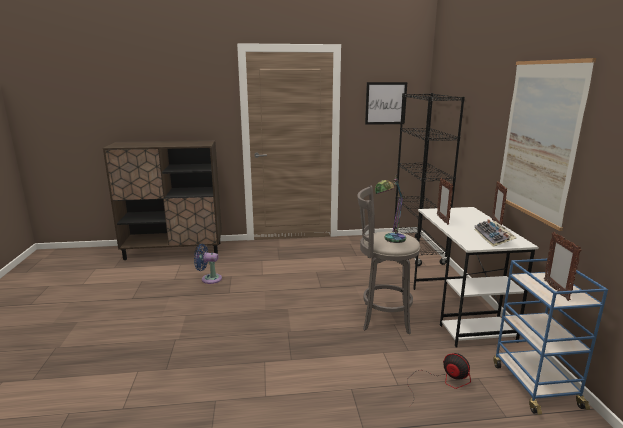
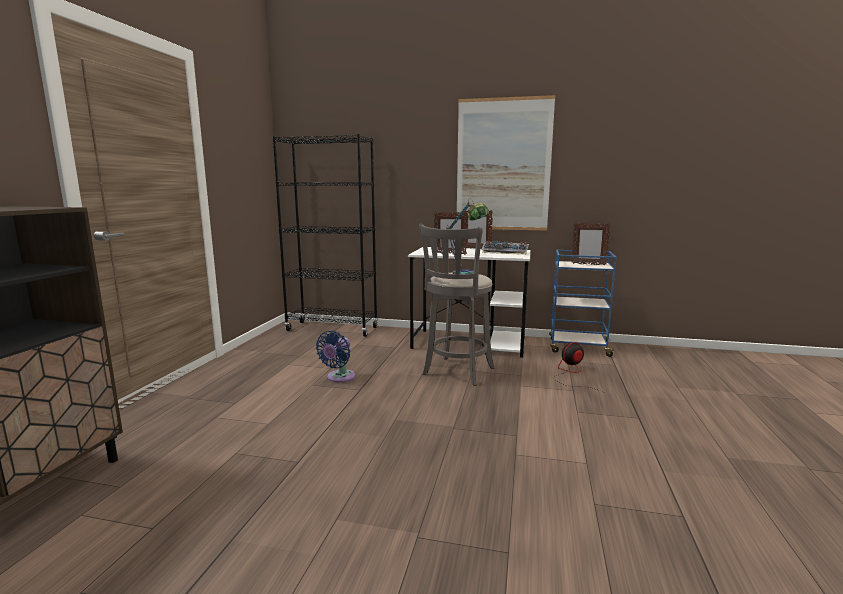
camera: 70 degrees left, 5 degrees down
blue fan [194,244,222,284] -> blue fan moved to [316,331,355,383]
picture [365,82,407,125] -> none

